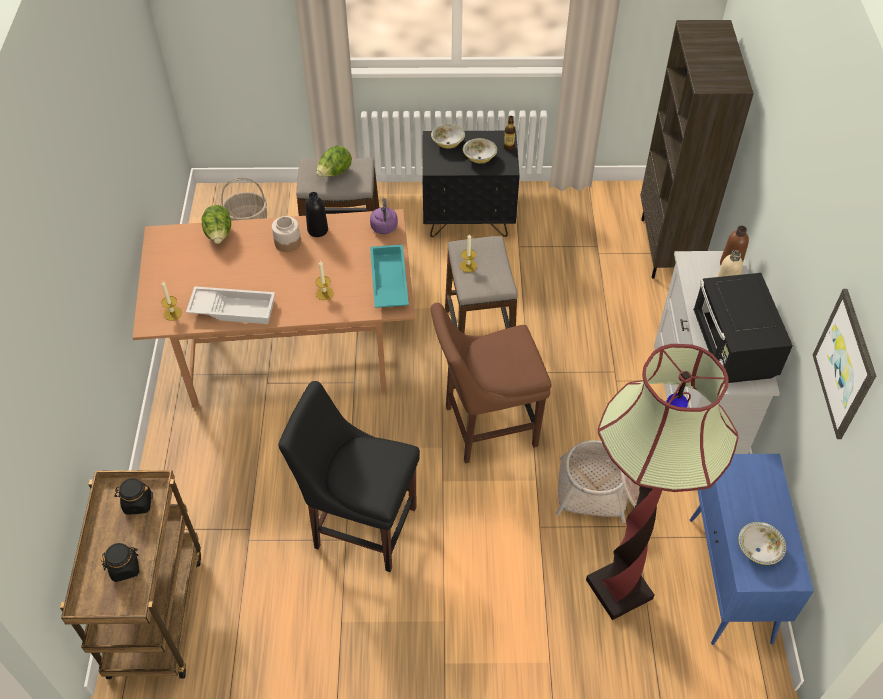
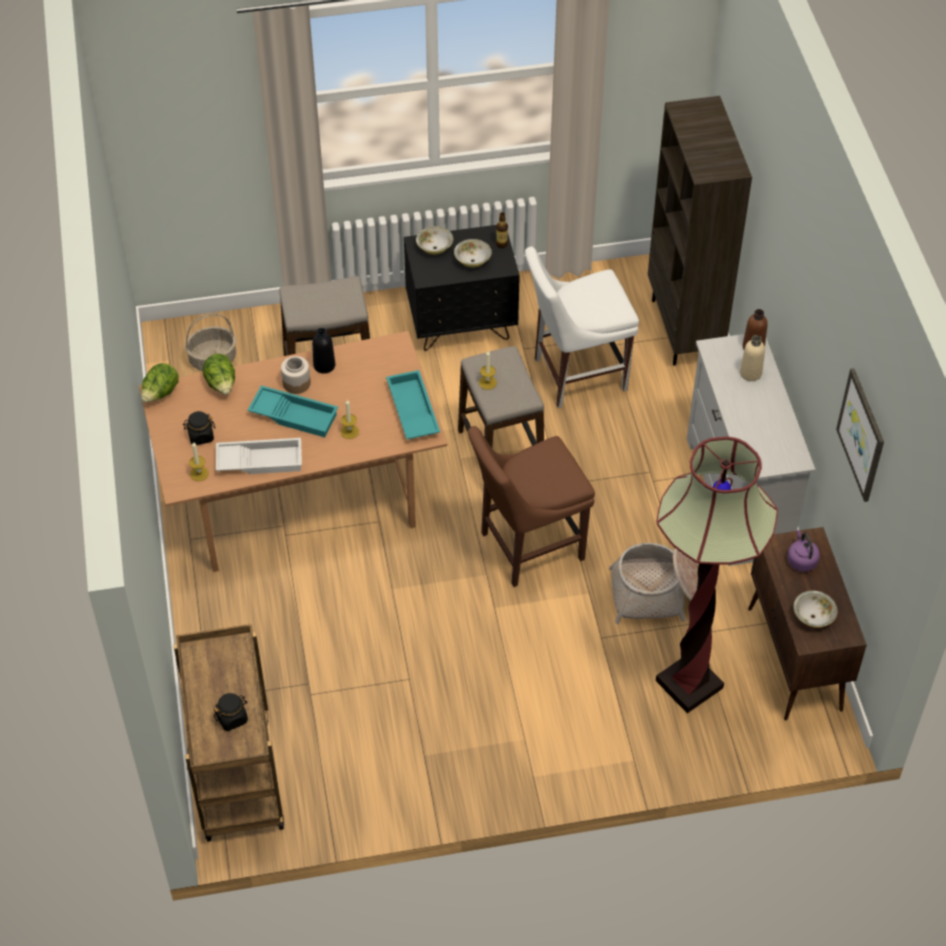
camera: 10 degrees left, 0 degrees up
black jar [114,478,153,515] -> black jar moved to [183,411,215,445]
black chair [279,381,420,572] -> none
lettuce [316,145,352,177] -> lettuce moved to [141,363,179,403]
purple kettle [370,198,398,234] -> purple kettle moved to [787,530,820,572]
blue cabinet [690,454,814,645] -> brown cabinet [748,527,867,720]
black microwave [693,273,793,383] -> none
none -> turquoise tray [247,385,338,437]
none -> white chair [525,247,639,408]

